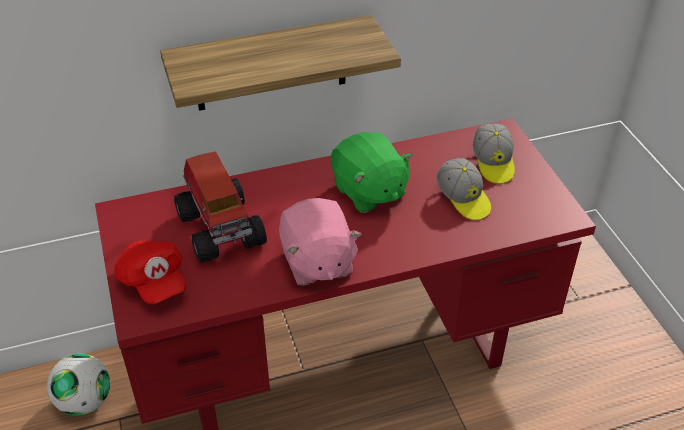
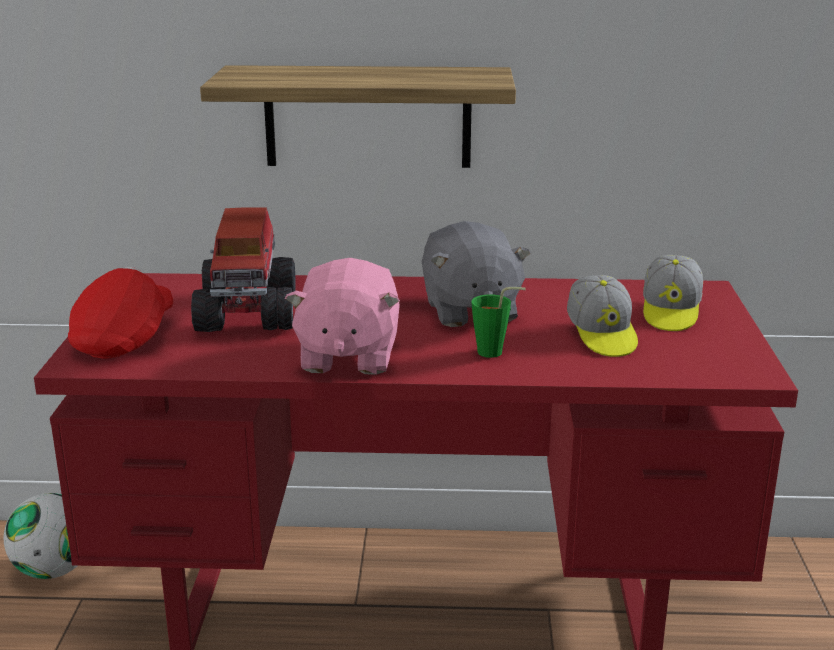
camera: 20 degrees right, 20 degrees down
red cap [114,240,187,304] -> red cap turned 150 degrees counterclockwise [68,267,173,359]
green plush toy [331,132,413,213] -> grey plush toy [422,221,531,327]
none -> green cup [471,287,526,358]

